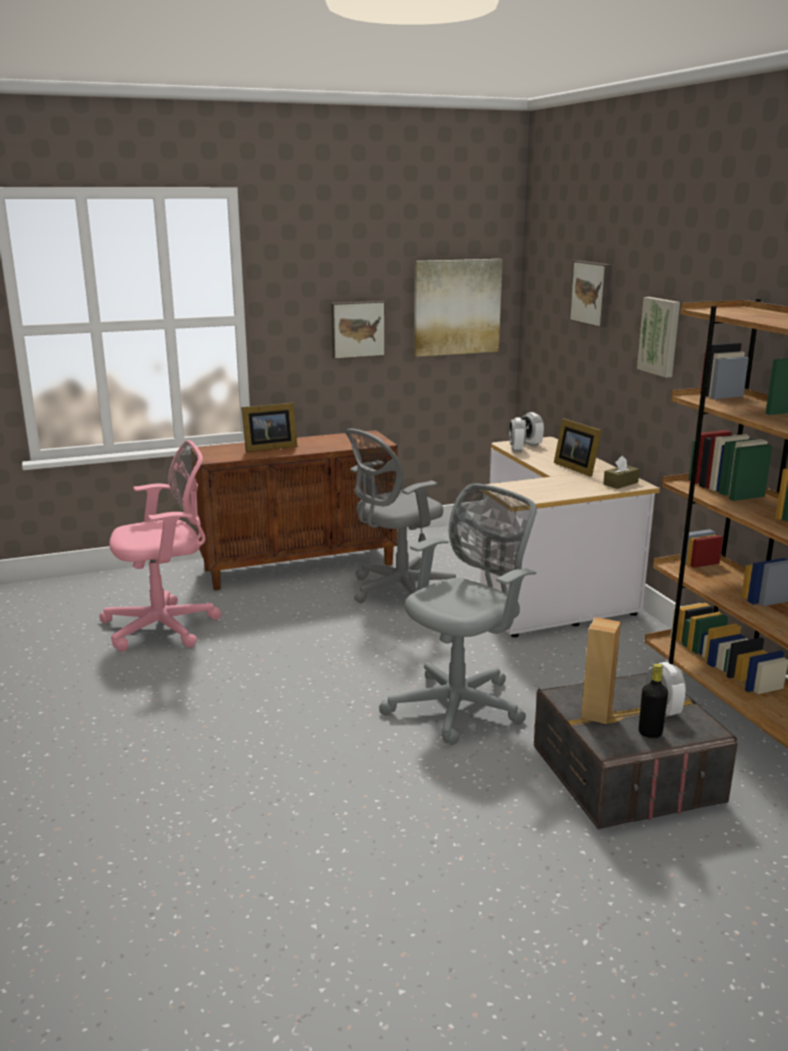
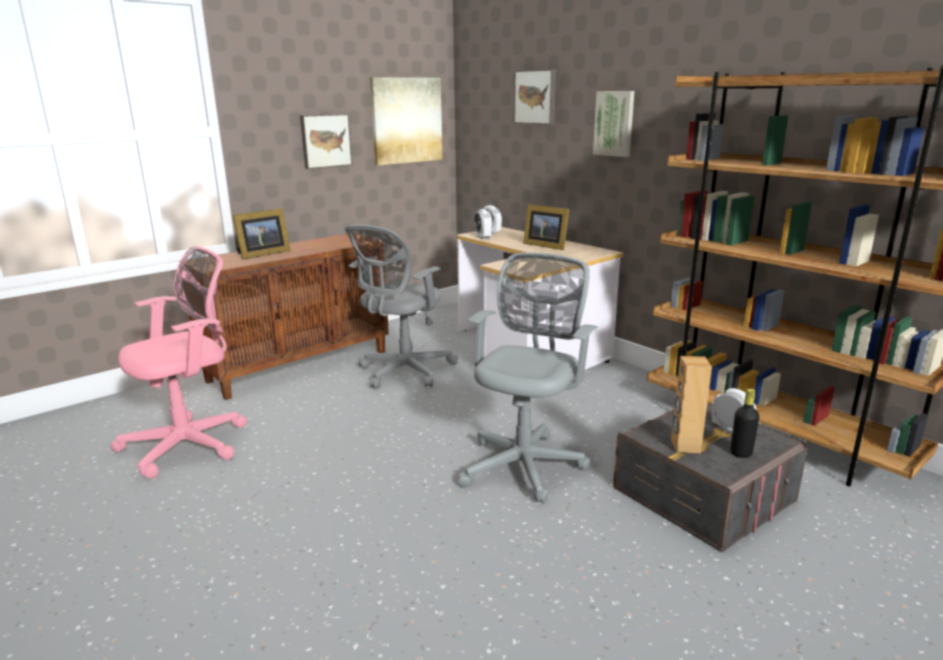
camera: 20 degrees left, 0 degrees up
brown tissue box [603,456,640,489] -> none

